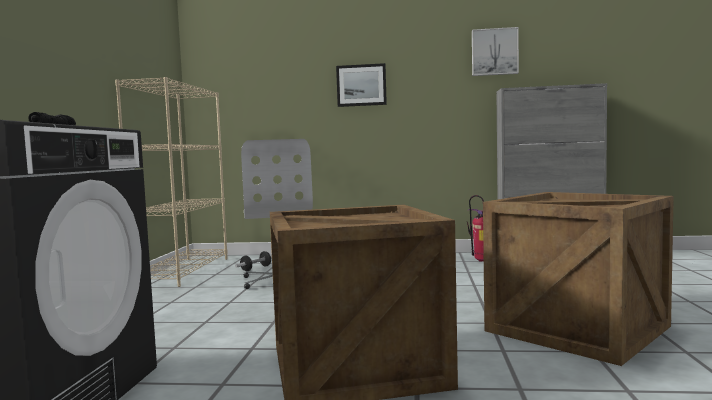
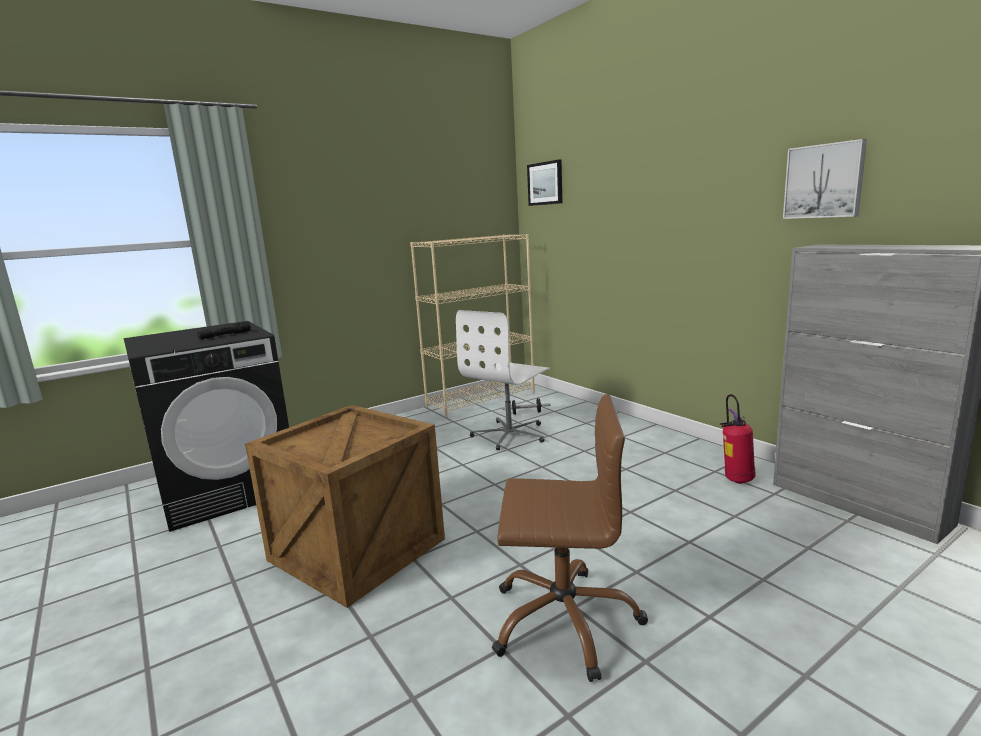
camera: 50 degrees right, 10 degrees up
picture [336,63,387,107] -> picture moved to [527,159,562,206]
crate [483,192,674,366] -> brown office chair [492,394,648,682]

